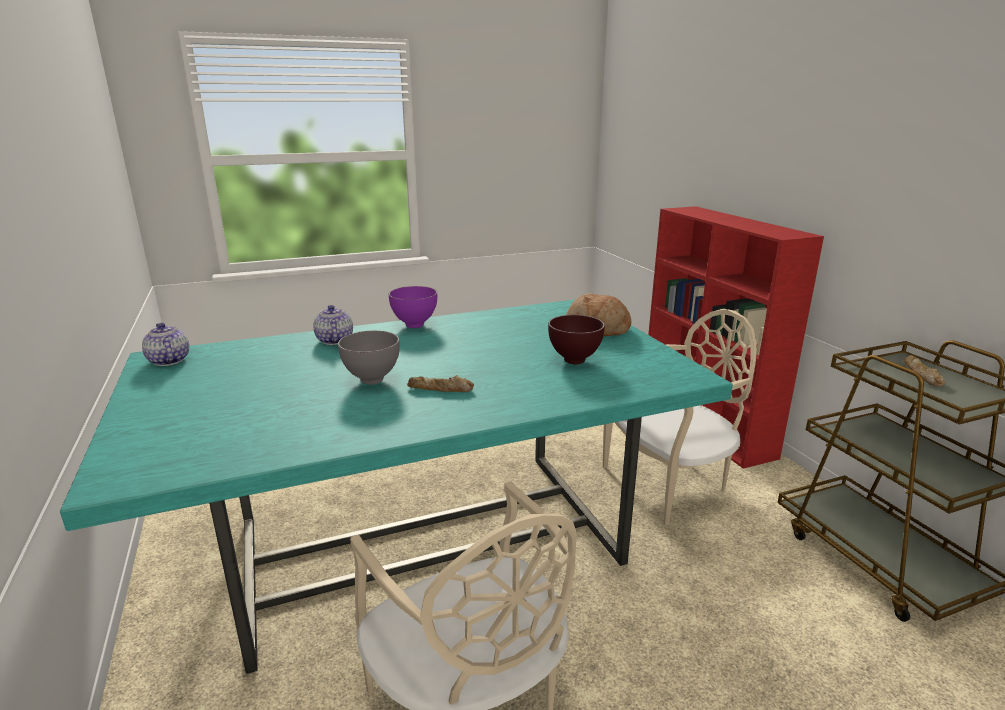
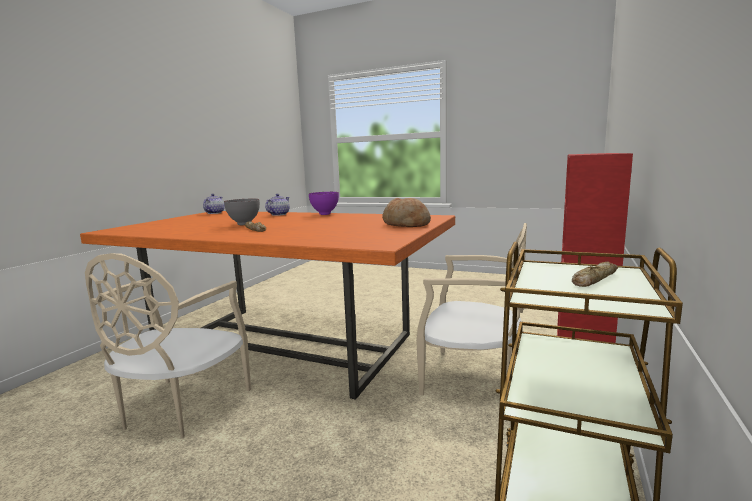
camera: 45 degrees right, 10 degrees down
turquoise dining table [60,299,733,674] -> orange dining table [80,211,455,400]
brown bowl [548,315,605,364] -> none

